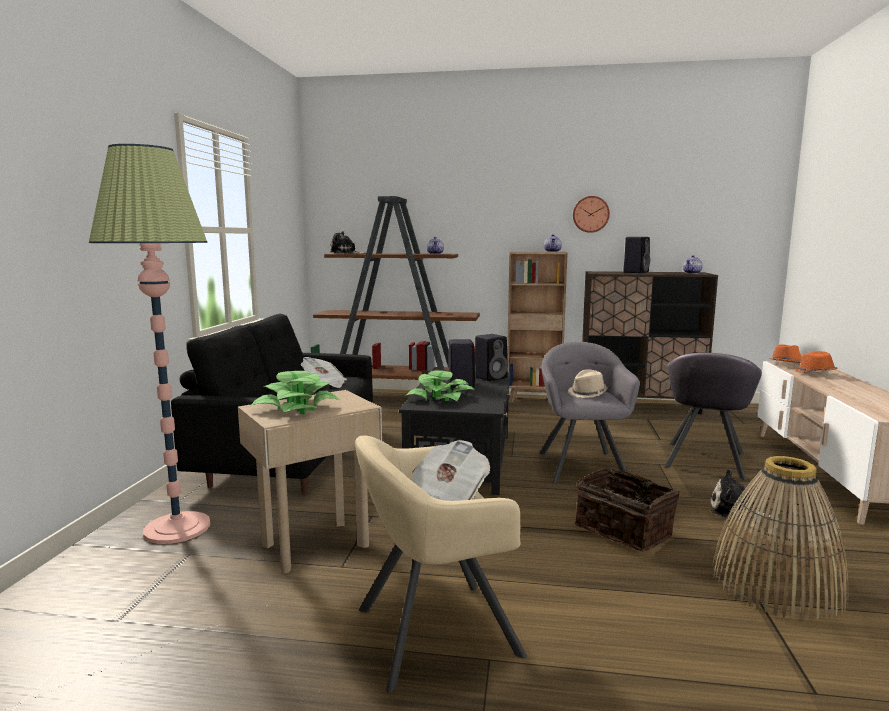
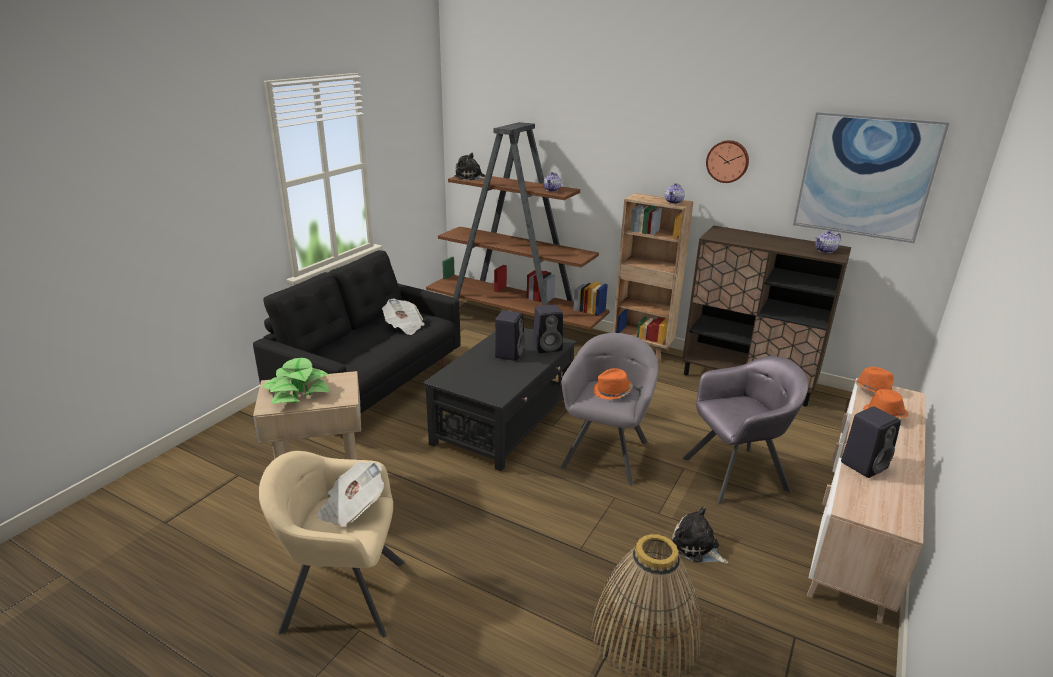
camera: 20 degrees right, 15 degrees up
floor lamp [89,144,210,544] -> none
potted plant [407,371,474,401] -> none
beige hat [568,369,607,398] -> orange hat [593,368,633,400]
basket [575,468,679,551] -> none
black speaker [623,237,650,273] -> black speaker moved to [841,406,901,478]
grey armchair [664,353,762,480] -> grey armchair turned 150 degrees counterclockwise [682,356,808,504]
none -> picture [793,112,950,243]

